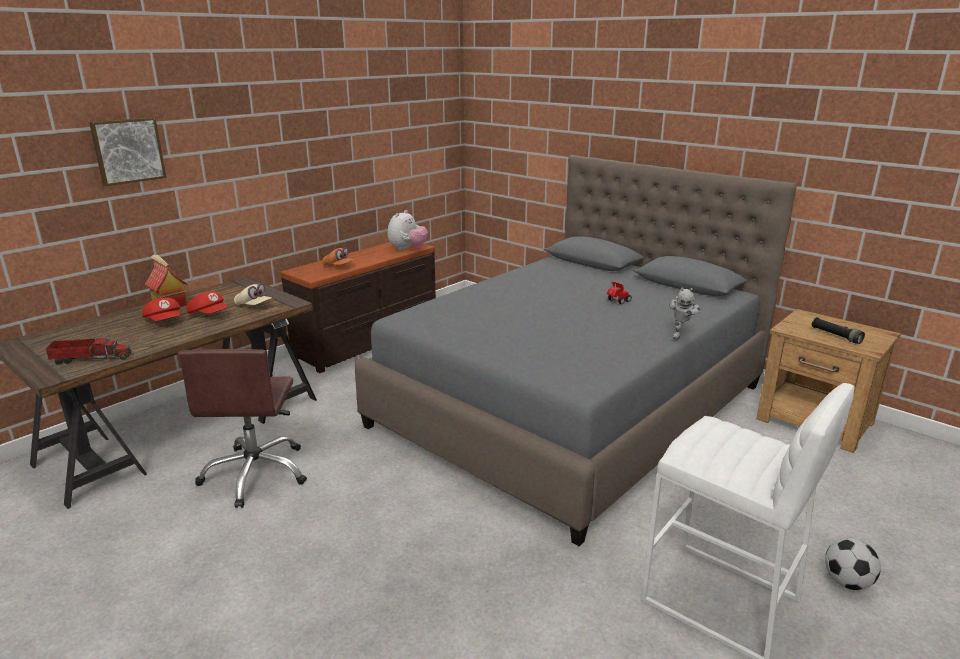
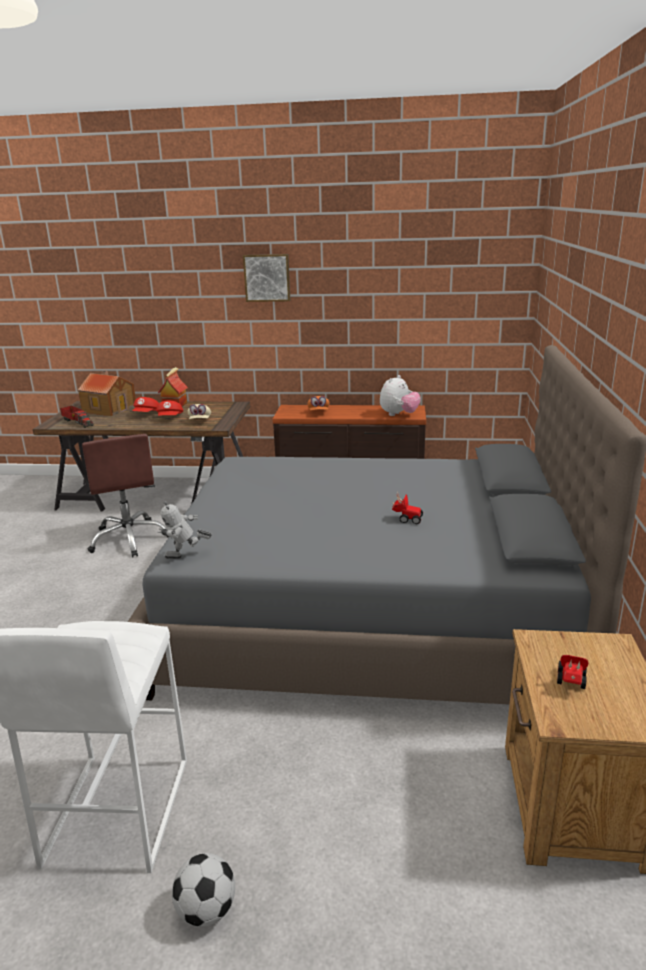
camera: 55 degrees right, 0 degrees up
picture [89,117,166,186] -> picture moved to [243,254,291,302]
brown office chair [178,349,307,508] -> brown office chair turned 75 degrees counterclockwise [82,434,169,558]
plush toy [387,210,428,251] -> plush toy turned 45 degrees counterclockwise [380,375,421,416]
toy robot [669,287,701,340] -> toy robot moved to [158,501,212,559]
black flashlight [811,317,865,344] -> toy car [557,655,588,689]
none -> toy house [78,371,136,416]

